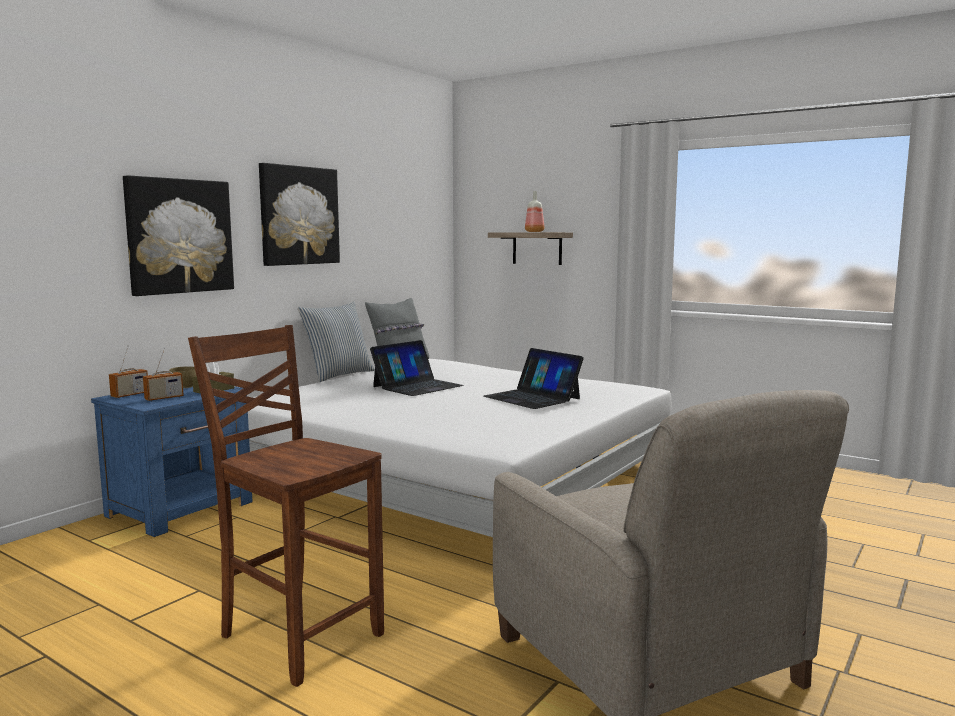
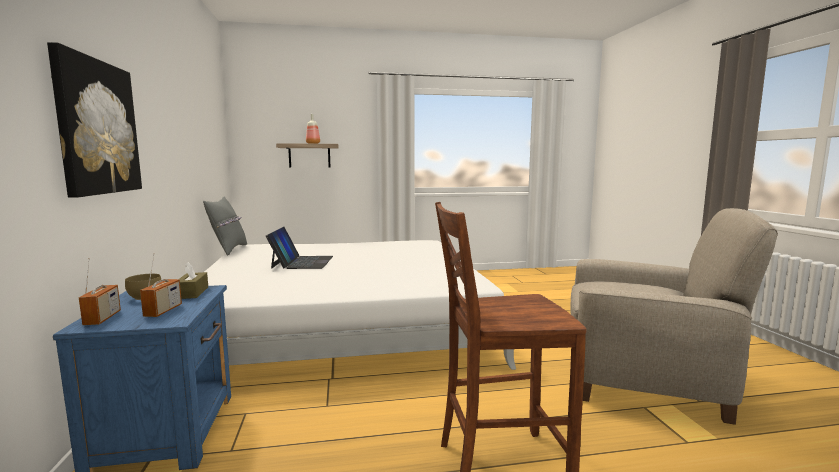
camera: 45 degrees left, 0 degrees up
picture [259,163,340,266] -> none
pillow [298,301,375,382] -> none
laptop [484,348,584,409] -> none

